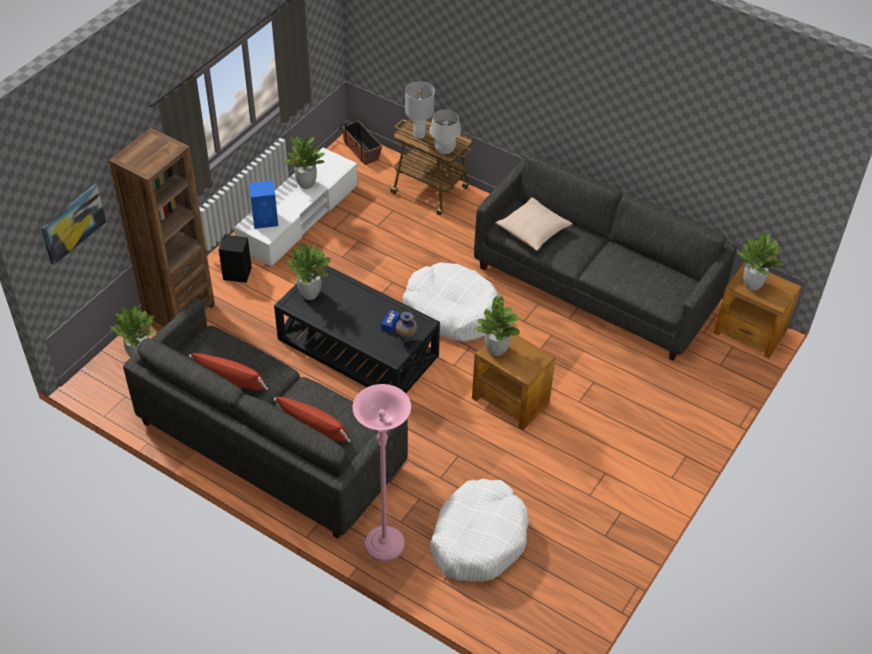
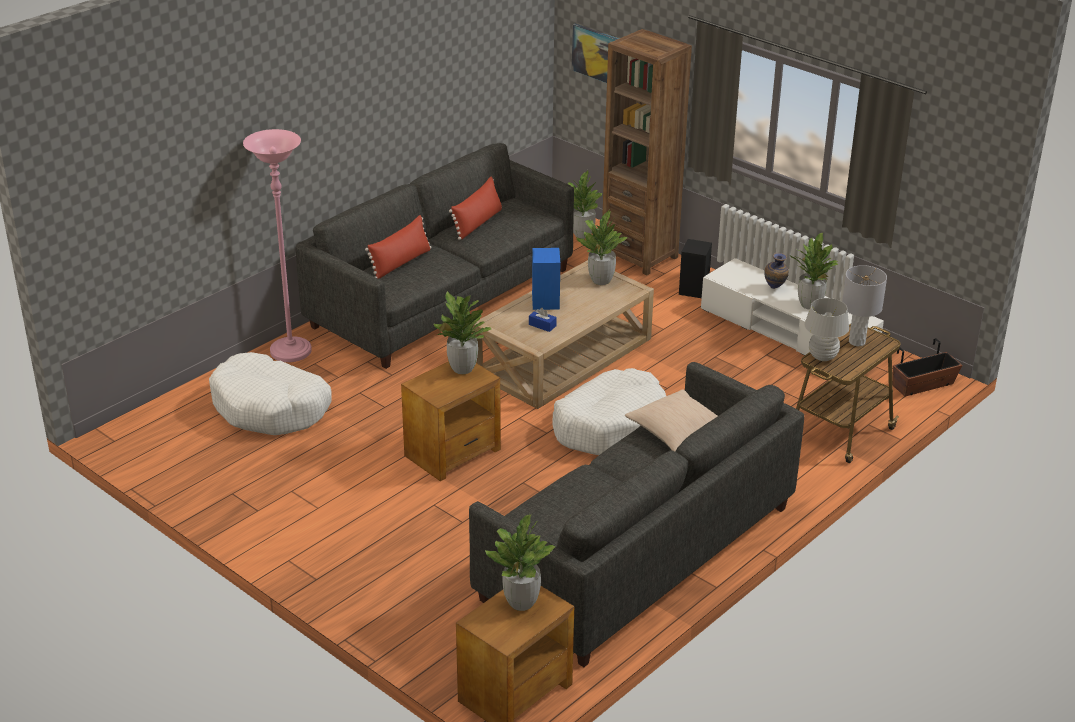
camera: 100 degrees right, 15 degrees down
blue speaker [249,180,278,229] -> blue speaker moved to [532,248,560,310]
black coffee table [274,265,440,393] -> beige coffee table [472,260,654,409]
vase [395,312,418,342] -> vase moved to [764,253,789,289]

